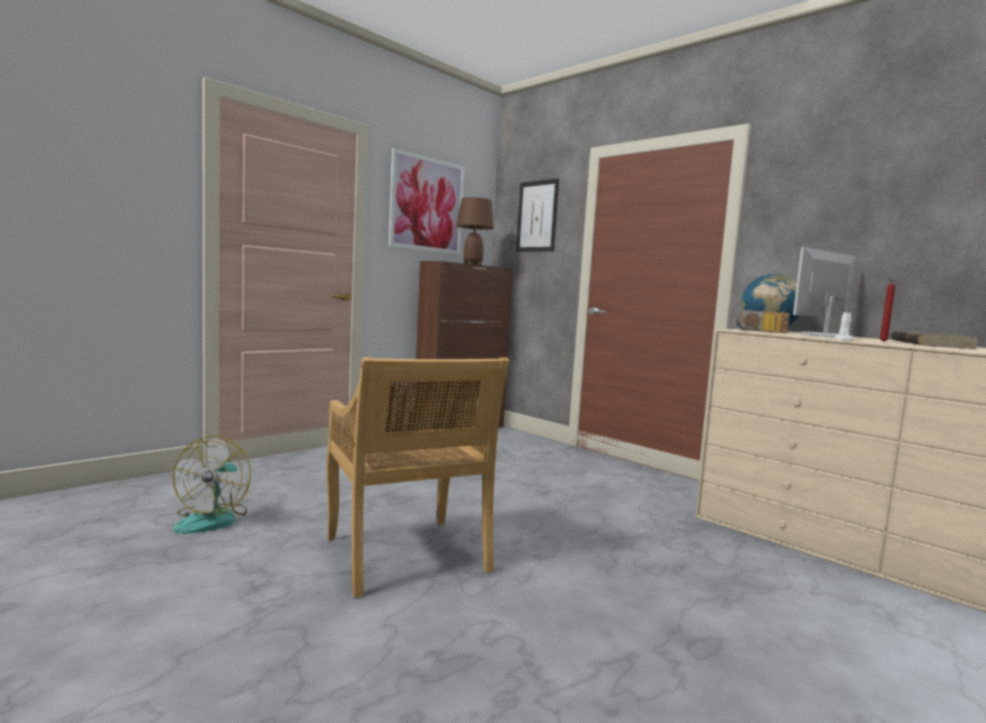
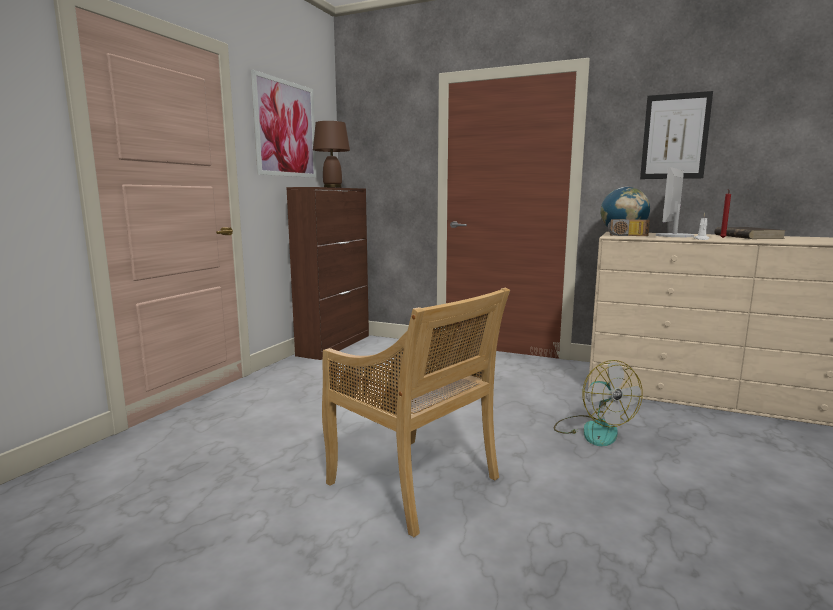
camera: 20 degrees left, 5 degrees up
fan [173,436,251,534] -> fan moved to [554,360,643,446]
picture [516,178,559,252] -> picture moved to [640,91,713,179]

